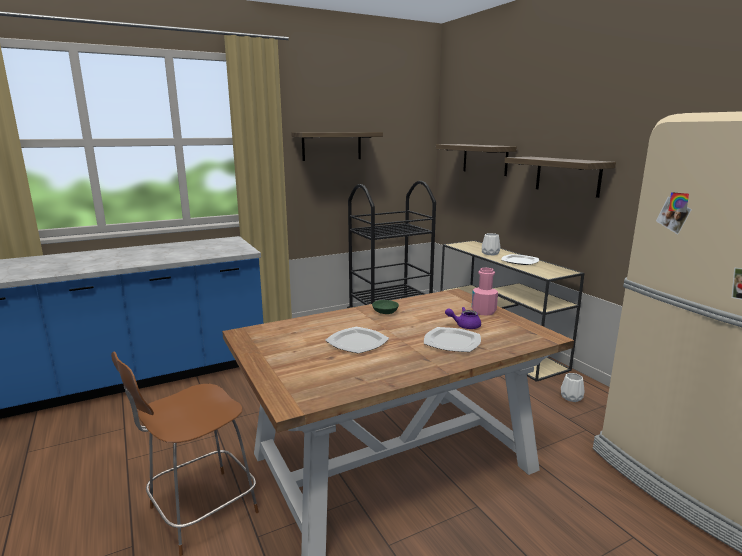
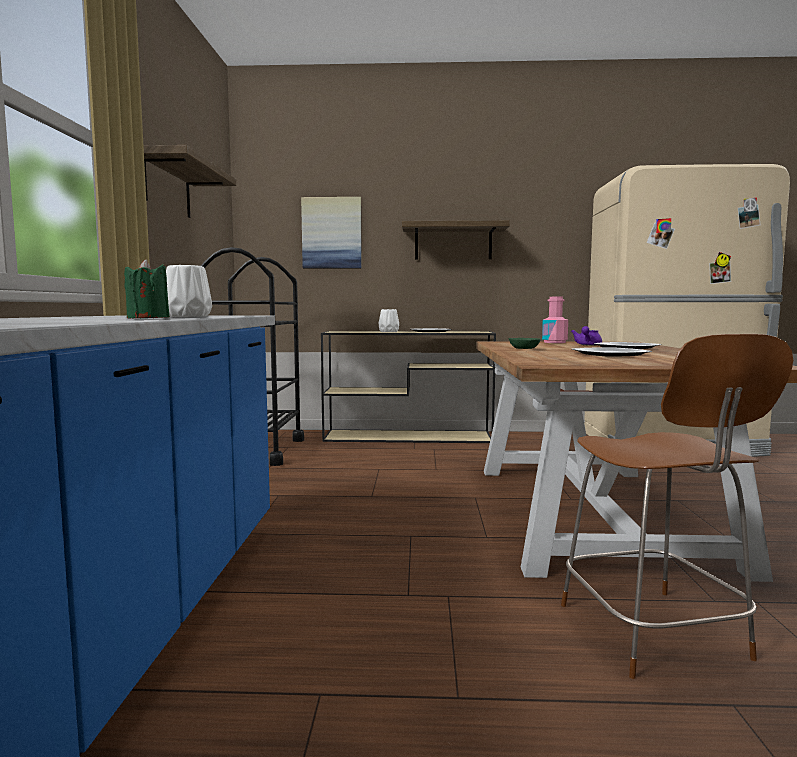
camera: 60 degrees left, 10 degrees down
shelf [436,144,517,176] -> picture [301,197,362,269]
white vase [561,373,585,402] -> white vase moved to [166,265,212,317]
none -> green candle [124,259,170,318]

